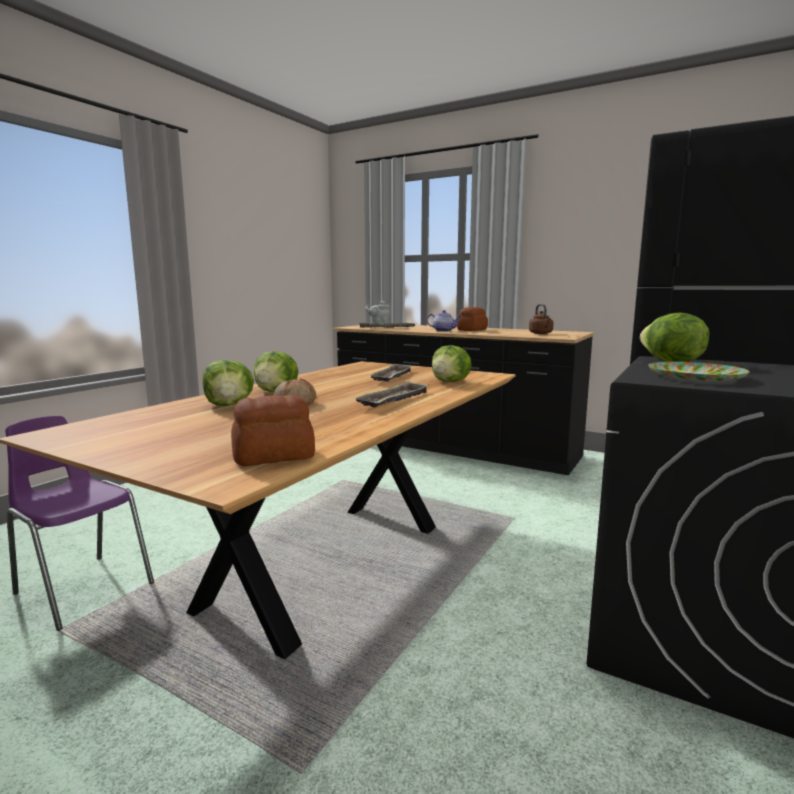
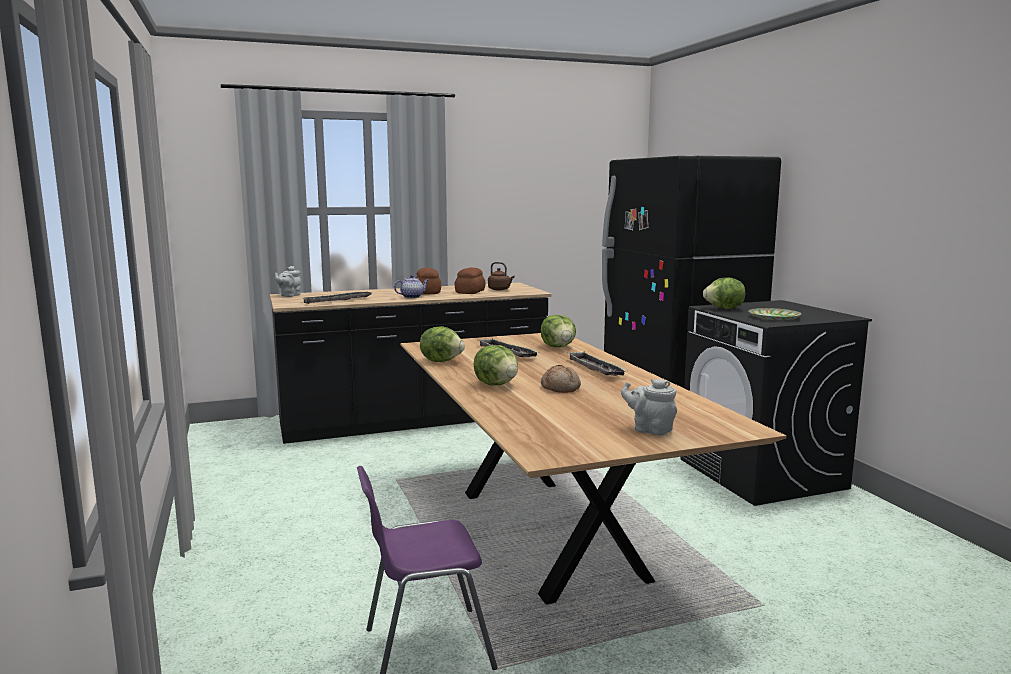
camera: 50 degrees left, 0 degrees up
lettuce [202,360,254,406] -> lettuce moved to [420,326,465,362]
bread [231,394,315,466] -> bread moved to [455,268,485,294]
none -> grey teapot [621,379,677,436]

